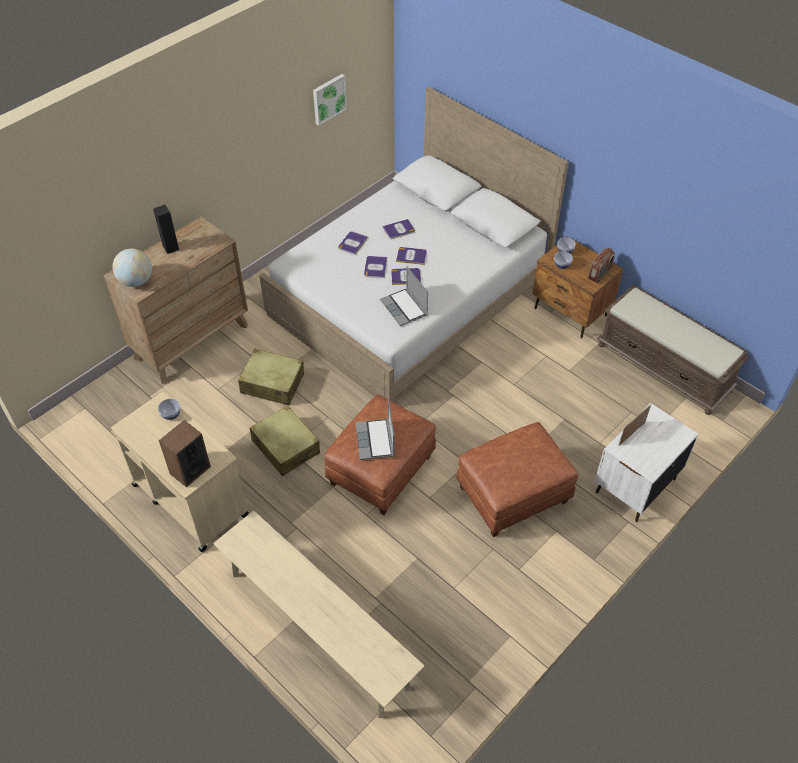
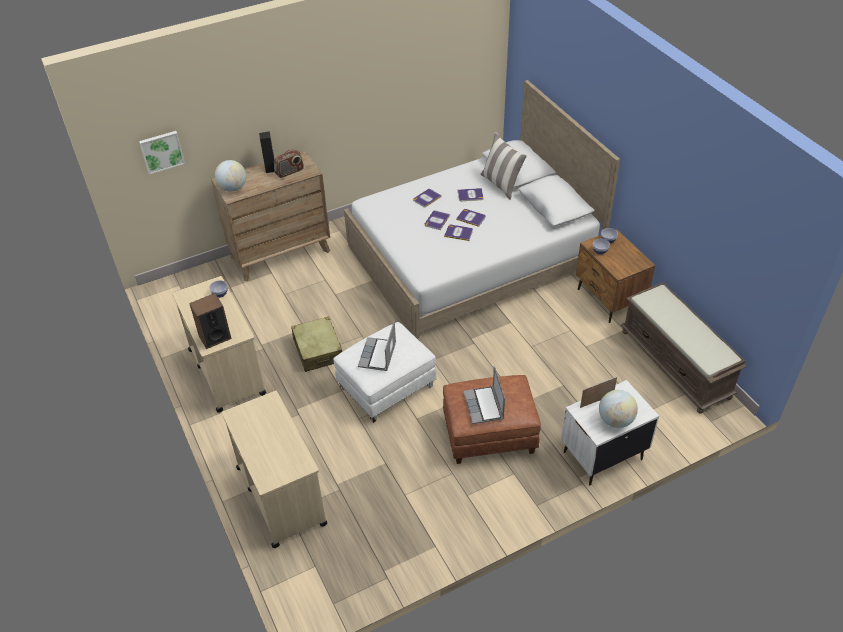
camera: 20 degrees right, 5 degrees down
beige bench [213,510,425,718] -> beige cart [222,390,327,548]
beige suitcase [238,349,304,405] -> none
picture [313,74,347,126] -> picture moved to [139,131,185,175]
brown ottoman [324,395,436,515] -> white ottoman [333,322,437,423]
laptop [380,266,428,326] -> laptop moved to [463,366,505,424]
radio [588,248,615,283] -> radio moved to [274,149,304,178]
none -> pillow [480,132,527,200]
none -> globe [599,390,638,428]

